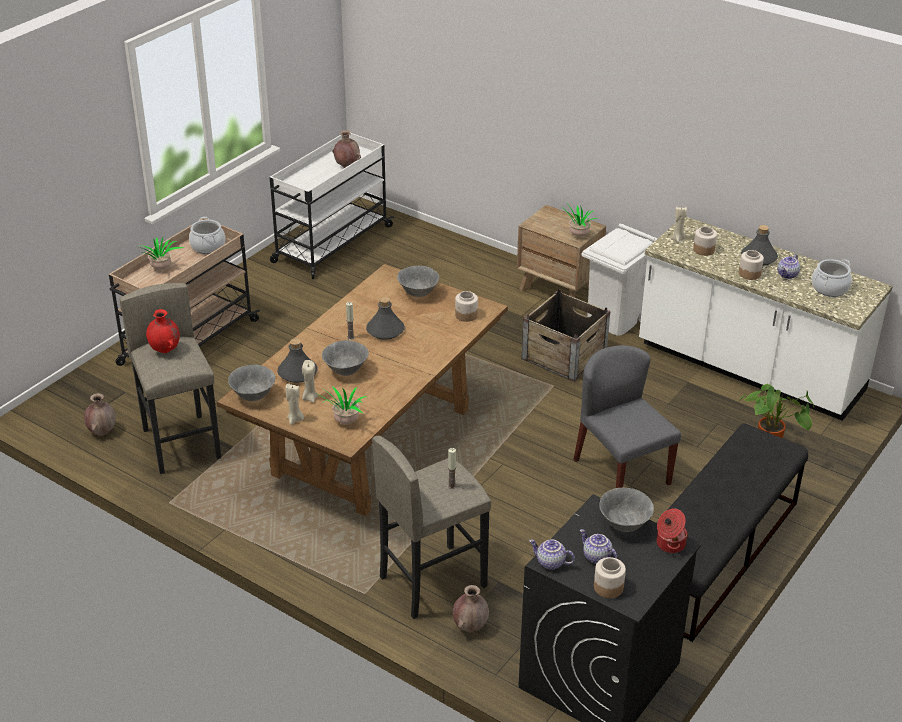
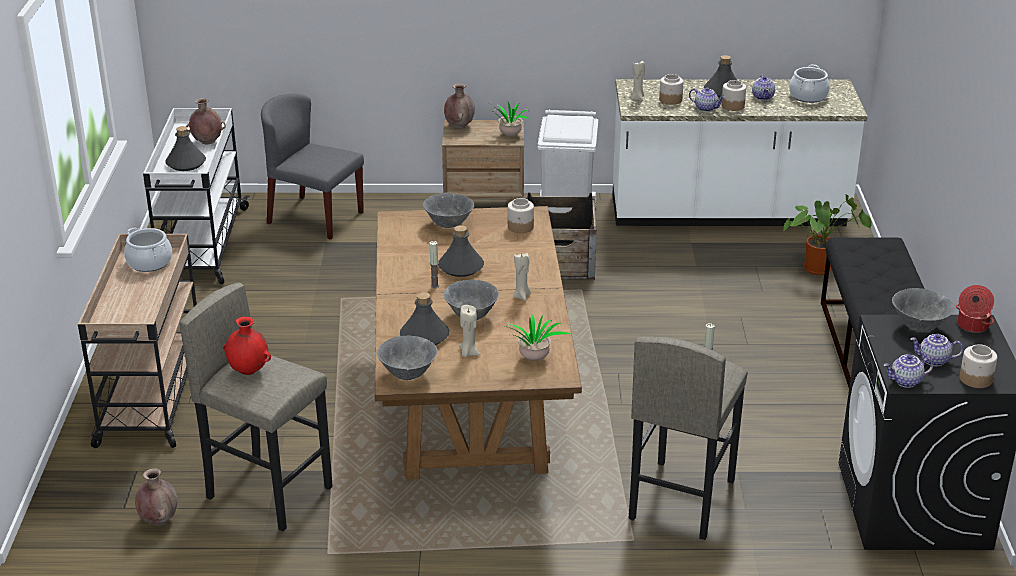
camera: 35 degrees left, 5 degrees down
potted plant [139,237,185,270] -> none
beige candle [286,383,304,425] -> beige candle moved to [513,253,531,301]
brown vase [453,585,489,632] -> brown vase moved to [444,84,475,129]
grey chair [573,345,681,488] -> grey chair moved to [261,94,364,240]
none -> grey bottle [165,126,206,171]
none -> teapot [689,87,725,112]

